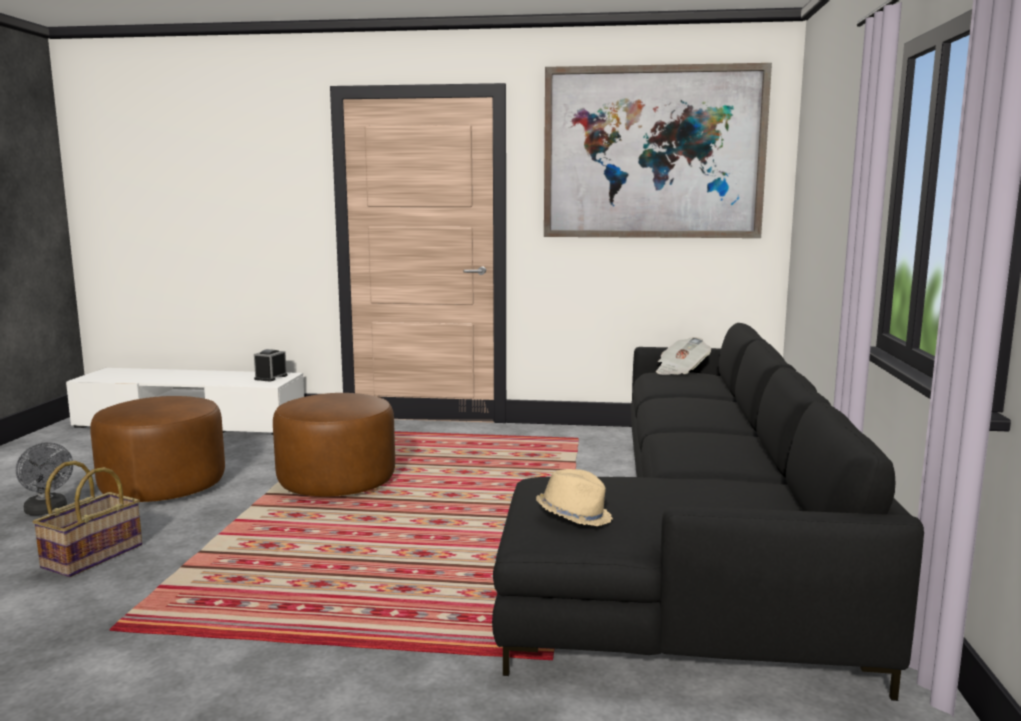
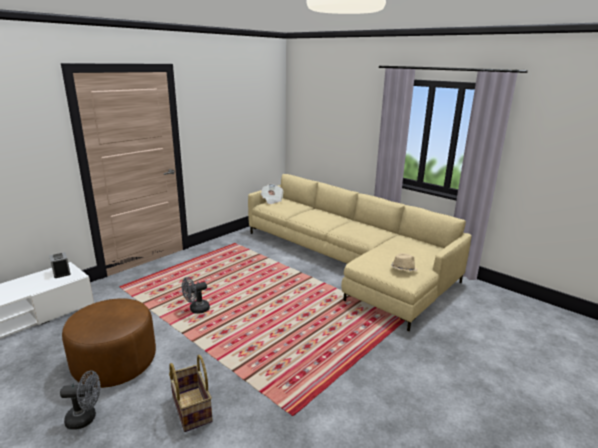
camera: 55 degrees left, 10 degrees up
brown ottoman [273,393,395,497] -> grey fan [182,277,210,314]
black sofa [492,323,924,701] -> beige sofa [248,174,472,331]
picture [544,63,772,238] -> none

